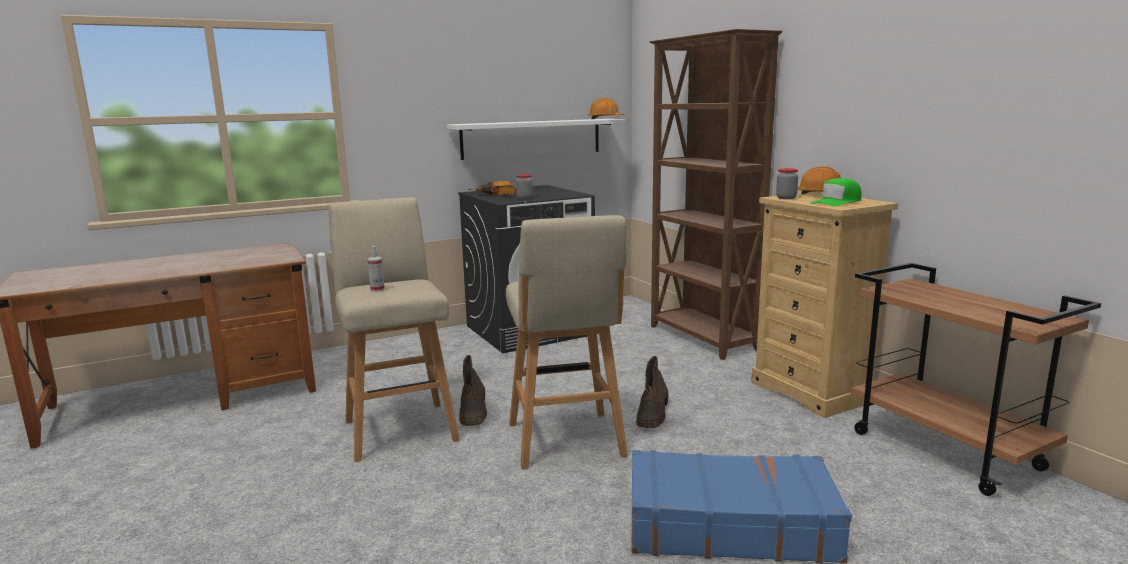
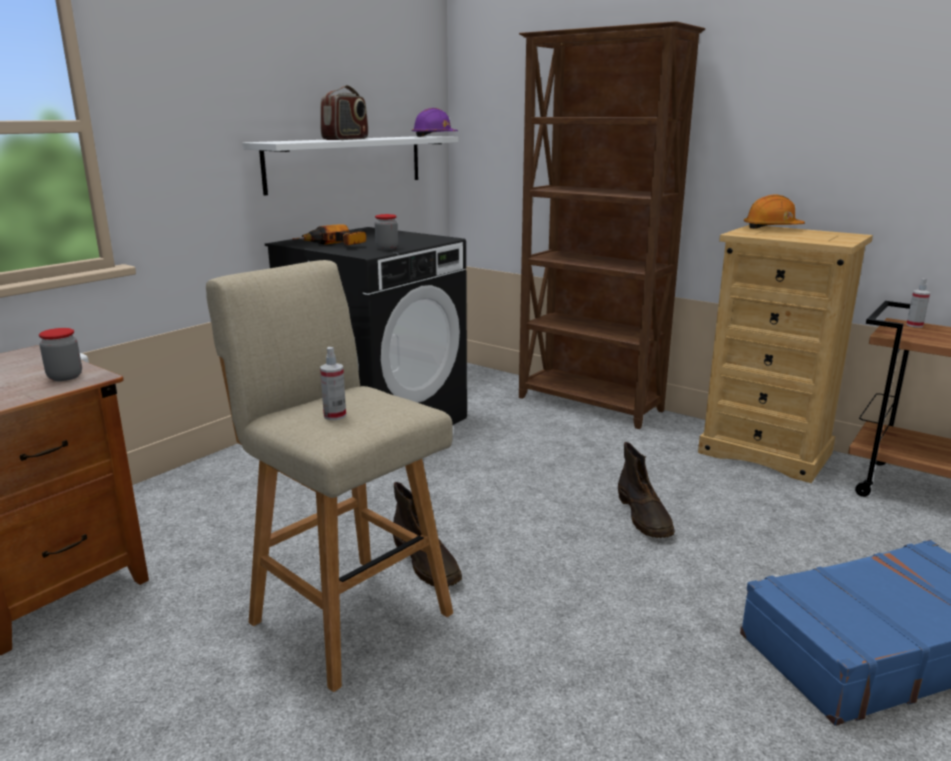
camera: 25 degrees left, 5 degrees up
beige stool [506,215,628,469] -> none
orange hard hat [588,98,624,119] -> purple hard hat [412,108,458,137]
jar [776,168,798,199] -> jar moved to [39,328,82,381]
green cap [811,178,861,206] -> none
none -> radio [320,85,368,140]
none -> spray bottle [906,278,930,328]

